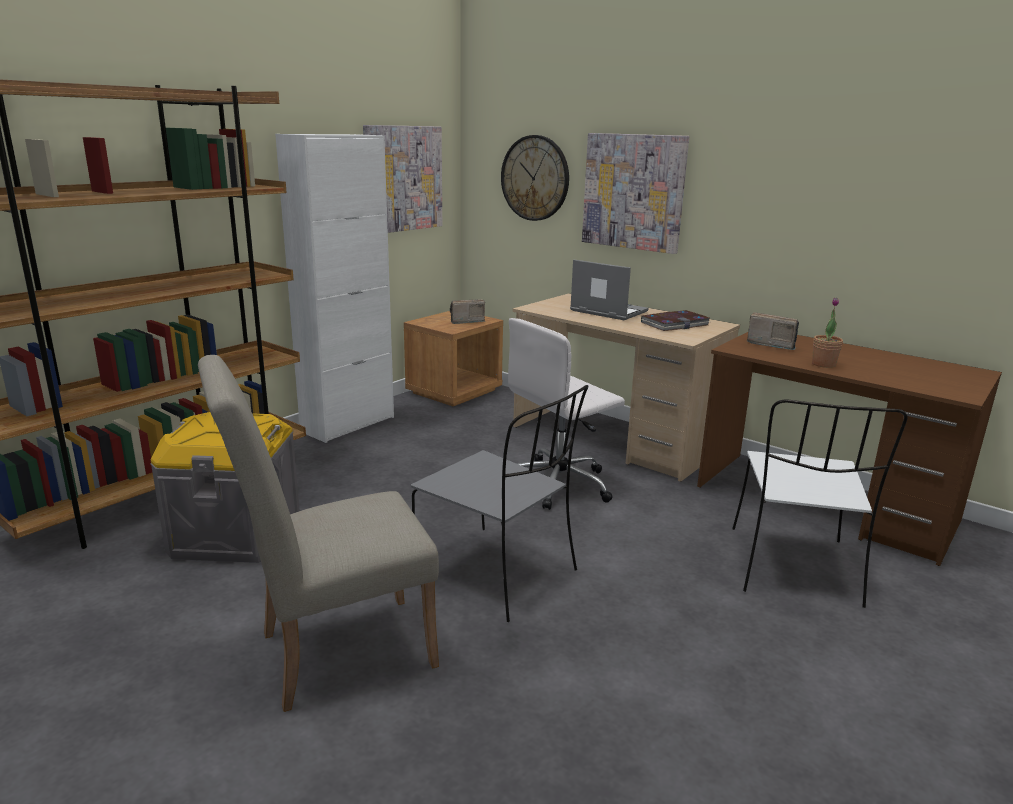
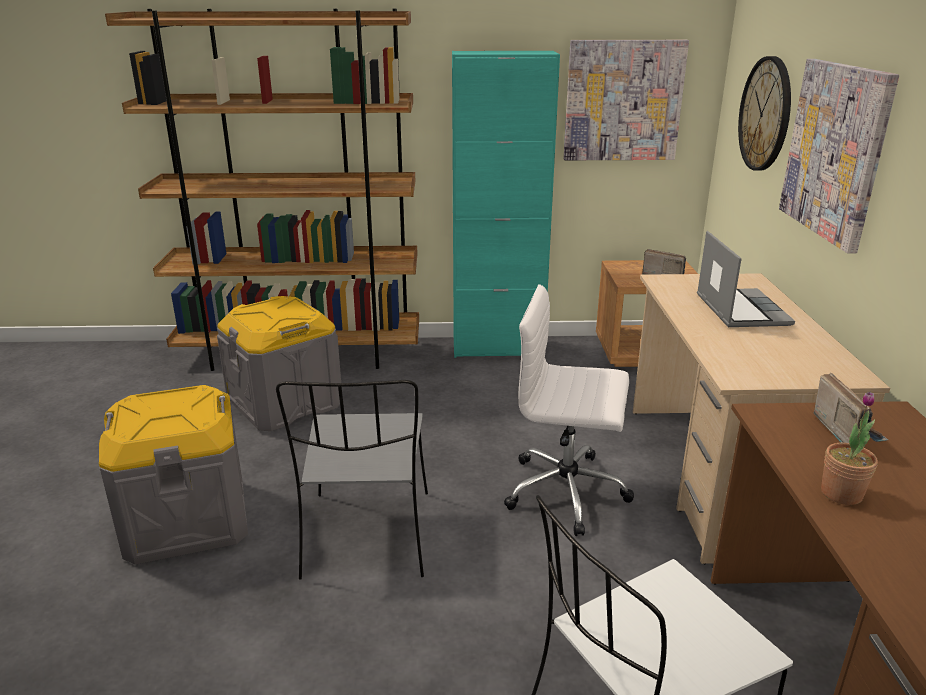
camera: 50 degrees right, 5 degrees up
beige chair [198,355,439,712] -> grey storage box [99,385,248,565]
white cabinet [275,134,394,443] -> turquoise cabinet [452,51,560,358]
book [641,310,710,331] -> none

